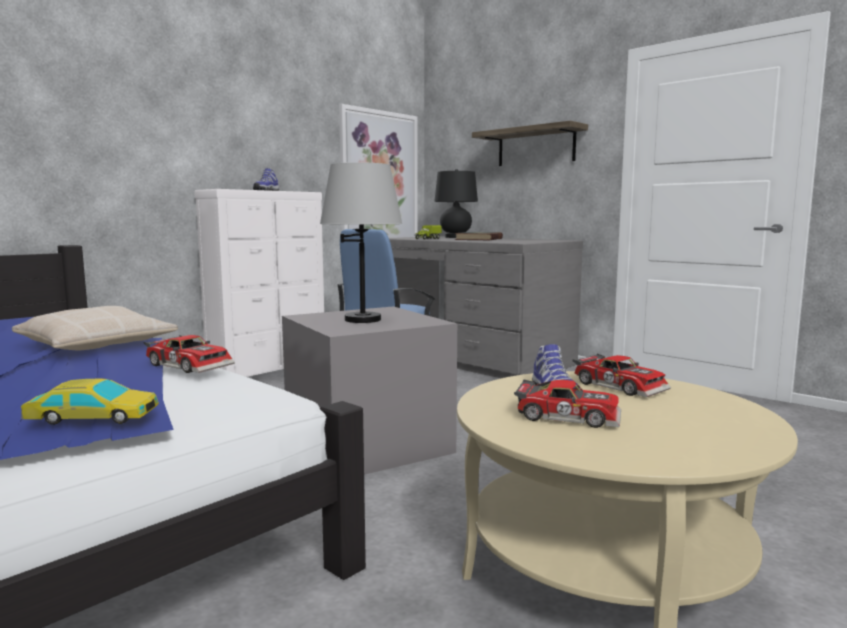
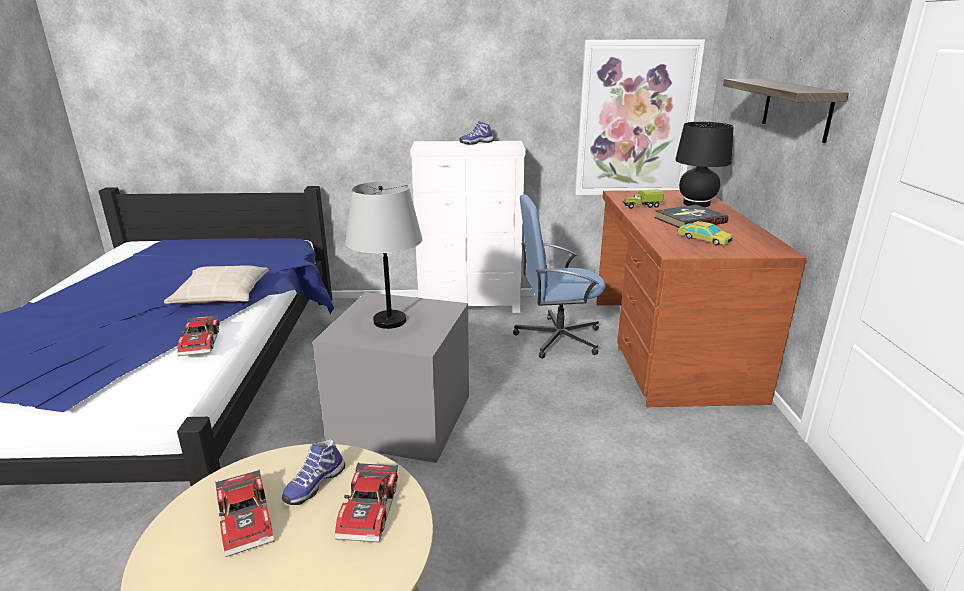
camera: 45 degrees right, 15 degrees up
toy car [21,379,159,425] -> toy car moved to [677,221,733,245]
grey desk [389,236,583,378] -> brown desk [596,190,806,407]

